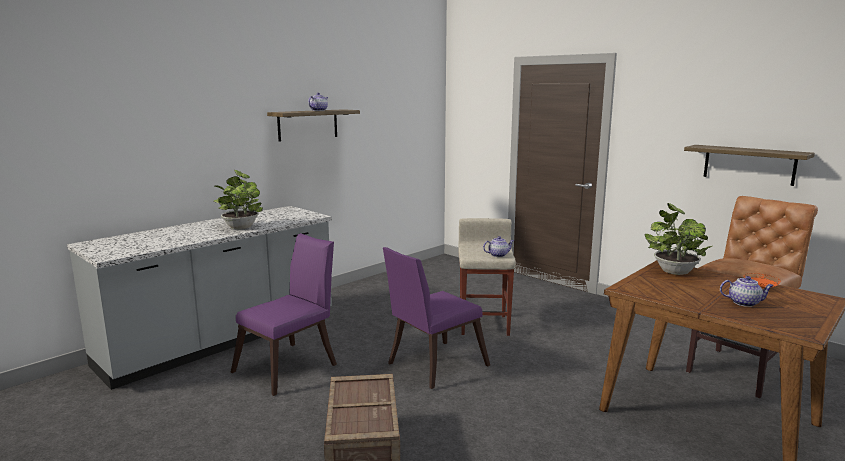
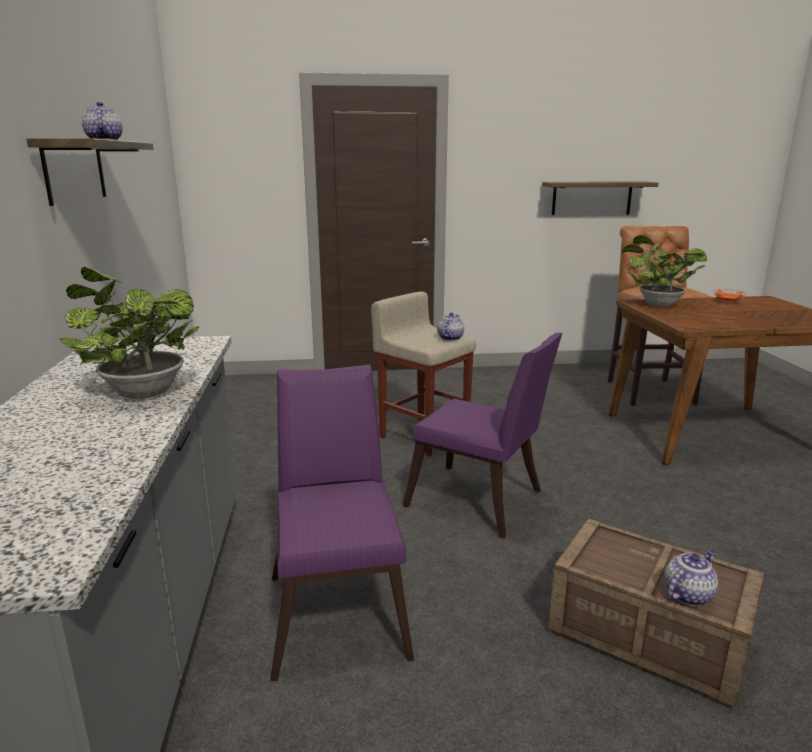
camera: 50 degrees left, 5 degrees up
purple chair [383,247,490,389] -> purple chair turned 60 degrees counterclockwise [403,332,562,539]
teapot [720,276,774,307] -> teapot moved to [664,550,718,606]

